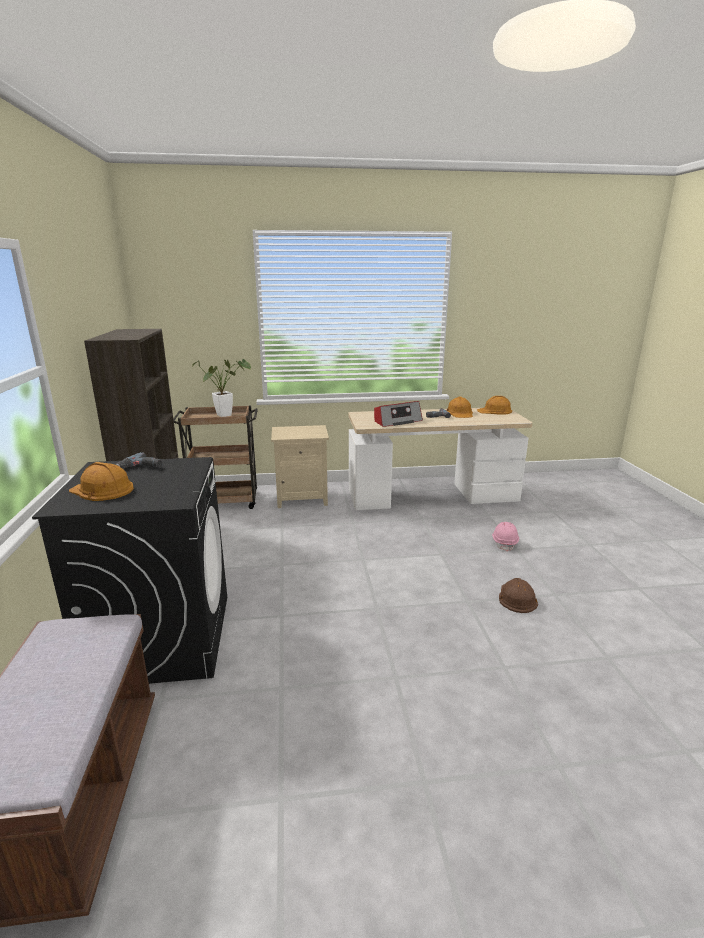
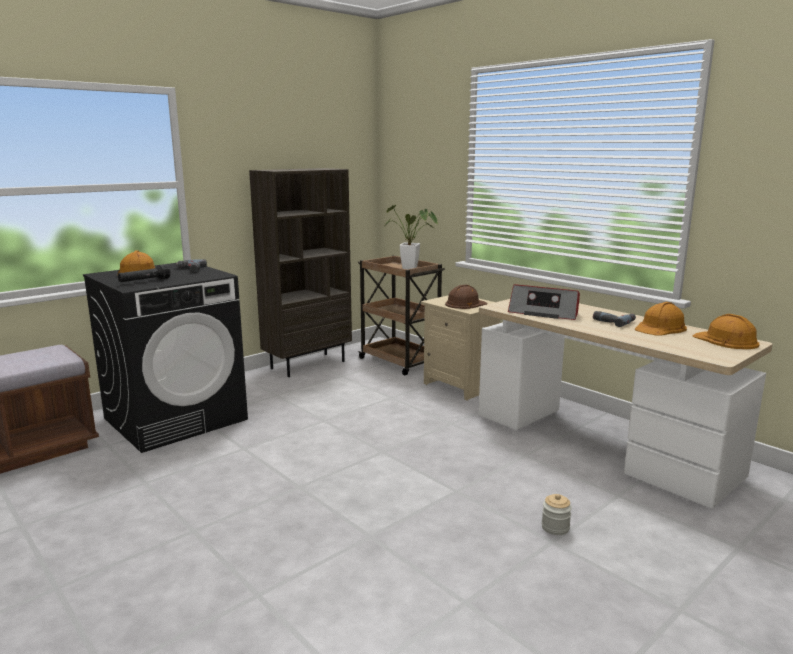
camera: 55 degrees right, 5 degrees down
pink hard hat [492,522,519,552] -> jar [541,494,572,535]
brown hard hat [499,578,538,613] -> brown hard hat moved to [445,285,488,309]
none -> black flashlight [118,264,170,282]

